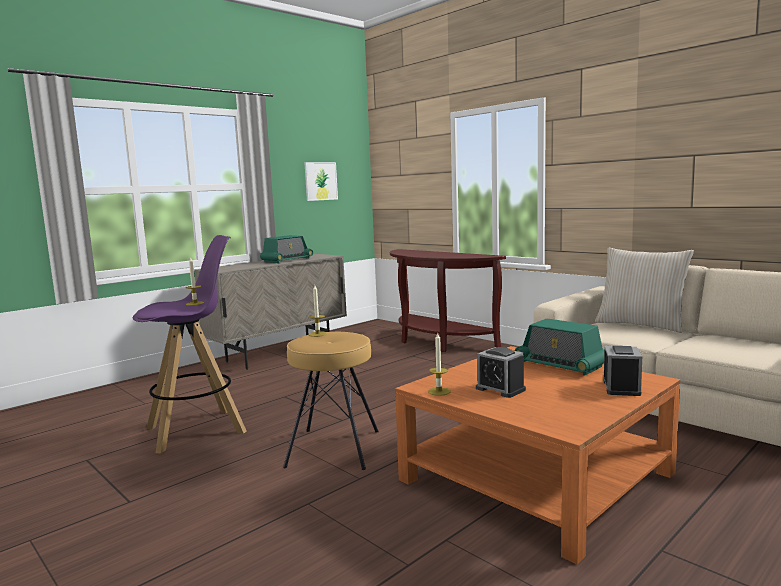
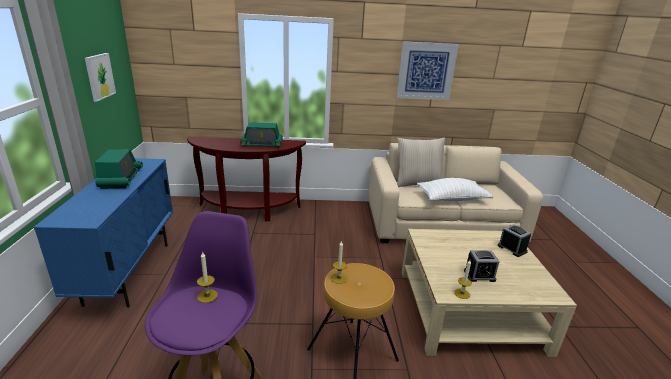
camera: 50 degrees left, 15 degrees up
beige cabinet [194,254,347,370] -> blue cabinet [34,158,173,308]
orange coffee table [395,346,680,564] -> beige coffee table [402,229,577,357]
radio [514,318,604,376] -> radio moved to [240,122,283,148]
none -> picture [396,41,459,100]
none -> white pillow [417,178,493,201]

